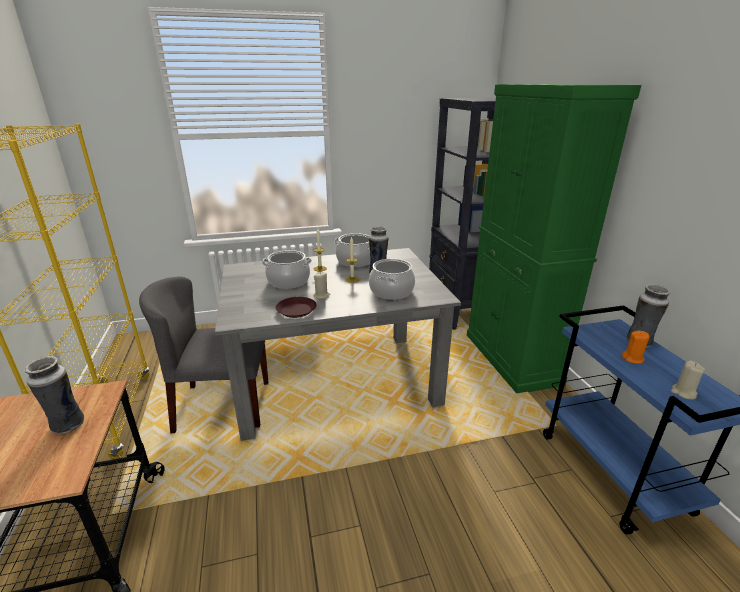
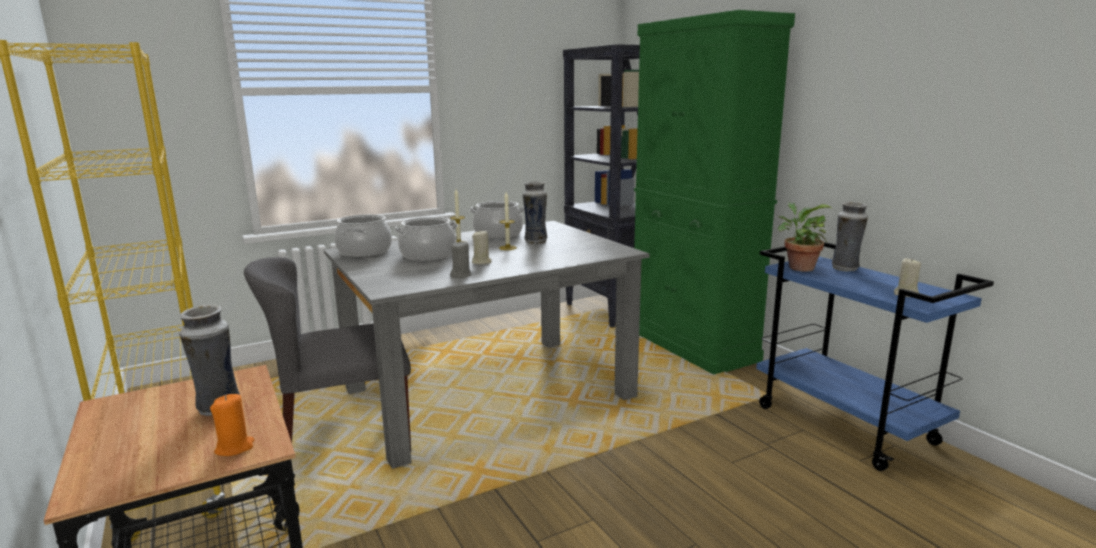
camera: 15 degrees left, 10 degrees down
brown plate [275,297,317,318] -> grey candle [450,241,472,278]
cooking pot [369,259,415,300] -> cooking pot moved to [334,214,392,257]
orange candle [622,331,649,364] -> orange candle moved to [210,394,255,456]
none -> potted plant [778,203,832,272]

